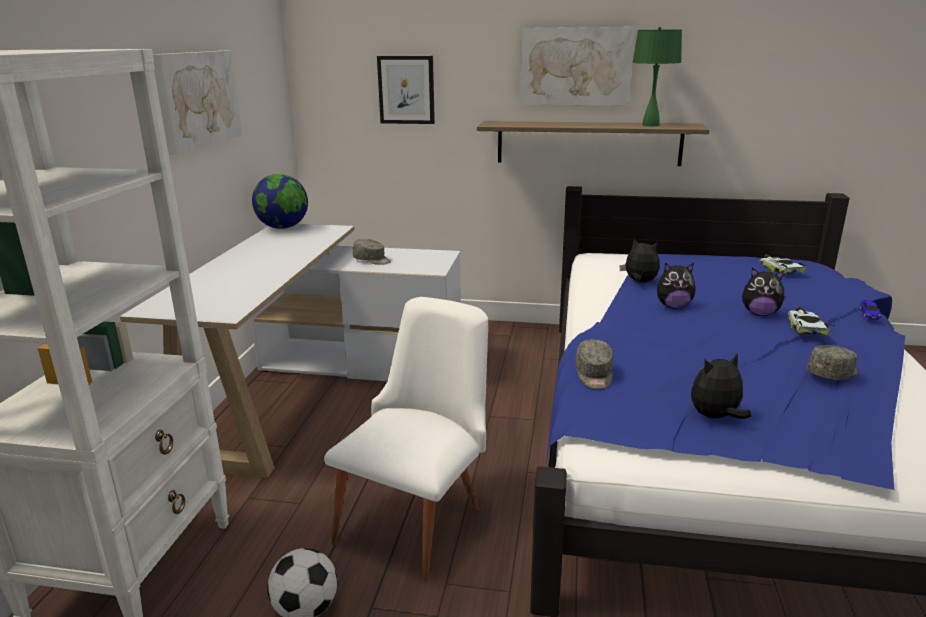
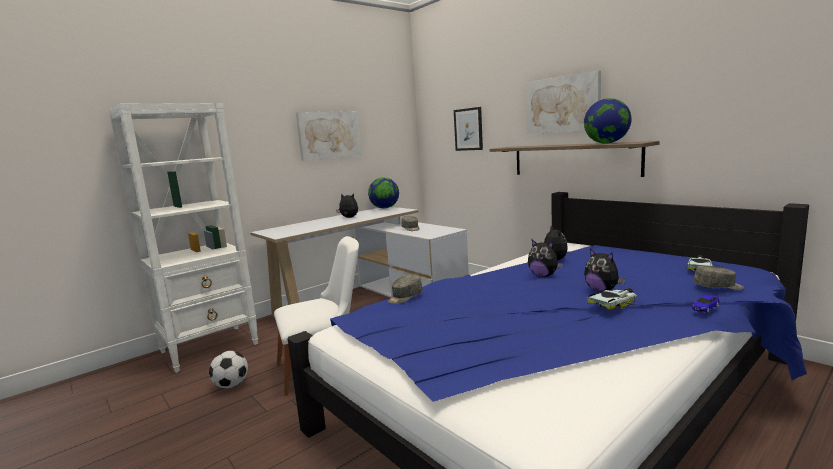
camera: 40 degrees right, 10 degrees down
green table lamp [633,27,682,126] -> globe [584,98,632,144]
plush toy [691,352,751,419] -> plush toy moved to [336,193,358,218]
grey cap [807,345,858,380] -> grey cap moved to [693,265,744,290]

